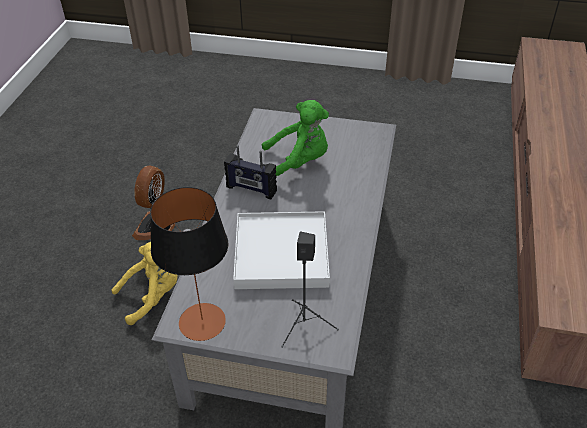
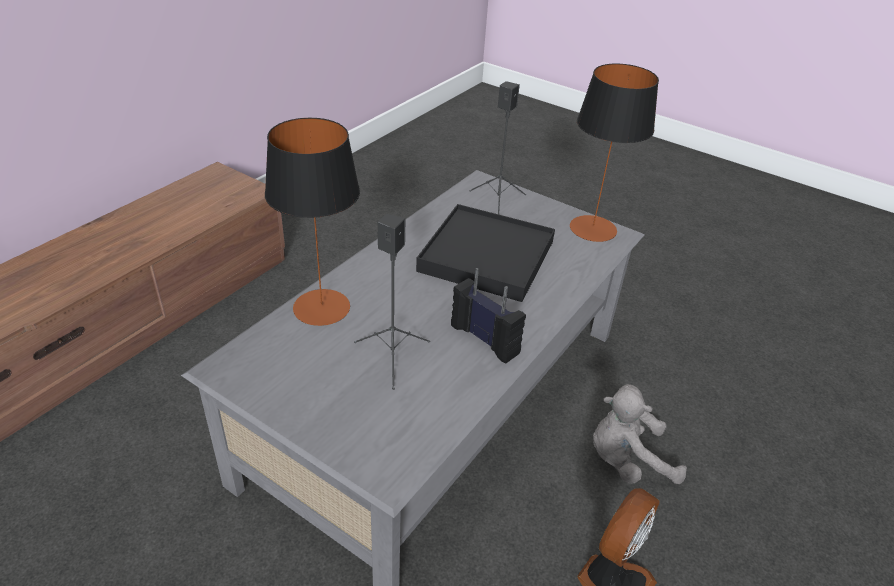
camera: 160 degrees left, 5 degrees down
yellow plush toy [112,242,177,325] -> grey plush toy [593,384,687,484]
white tray [233,211,330,289] -> black tray [416,204,555,302]
green plush toy [262,100,329,176] -> black speaker [354,214,430,390]
none -> table lamp [265,118,360,326]

